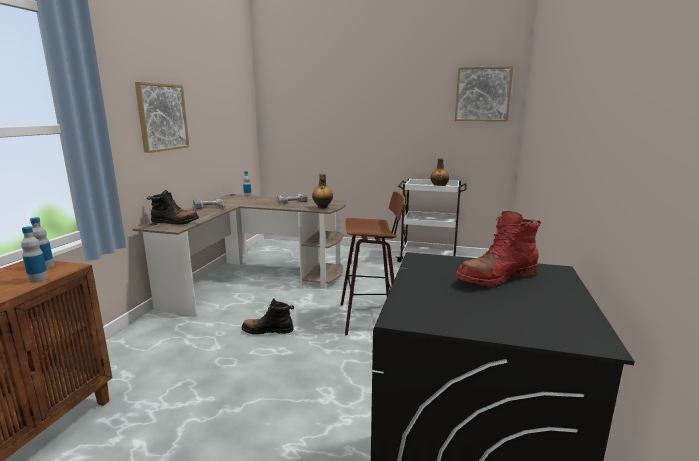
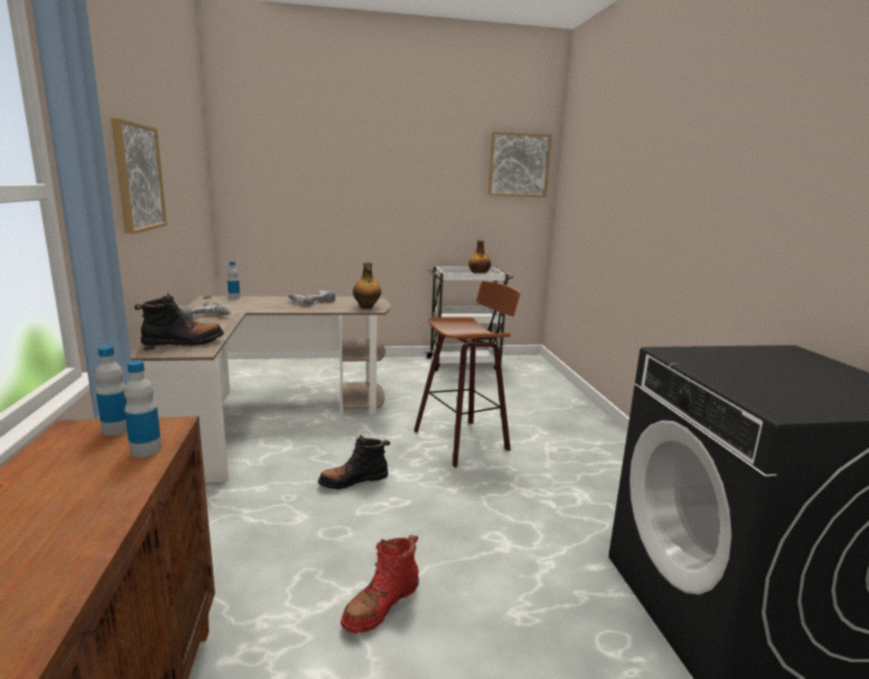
camera: 25 degrees left, 0 degrees up
red boot [455,211,541,286] -> red boot moved to [341,535,419,633]

